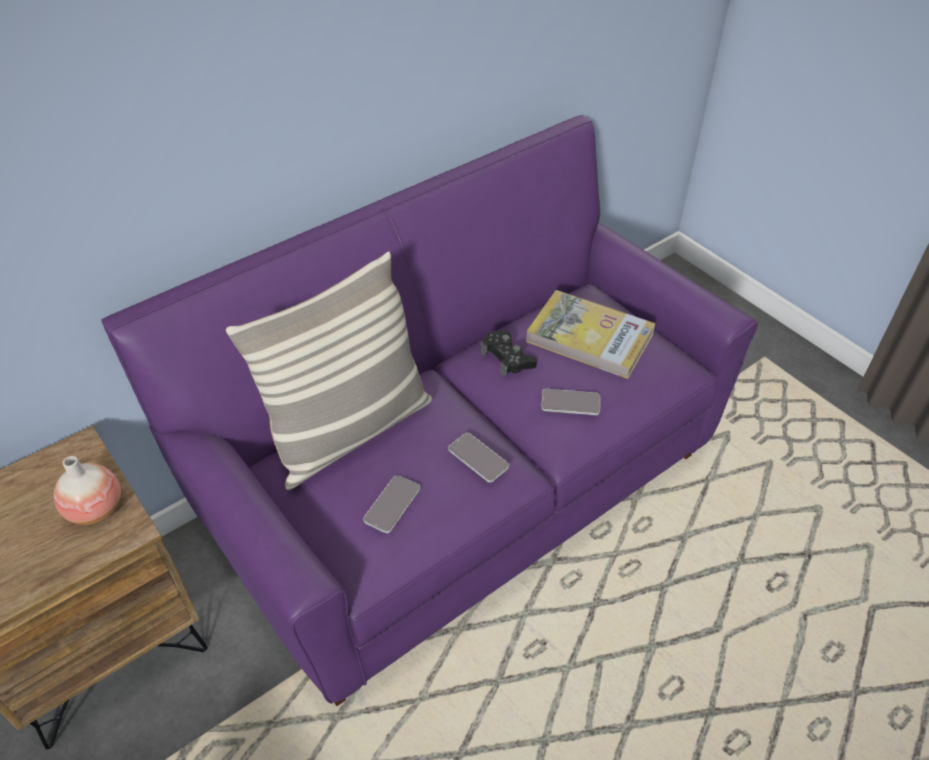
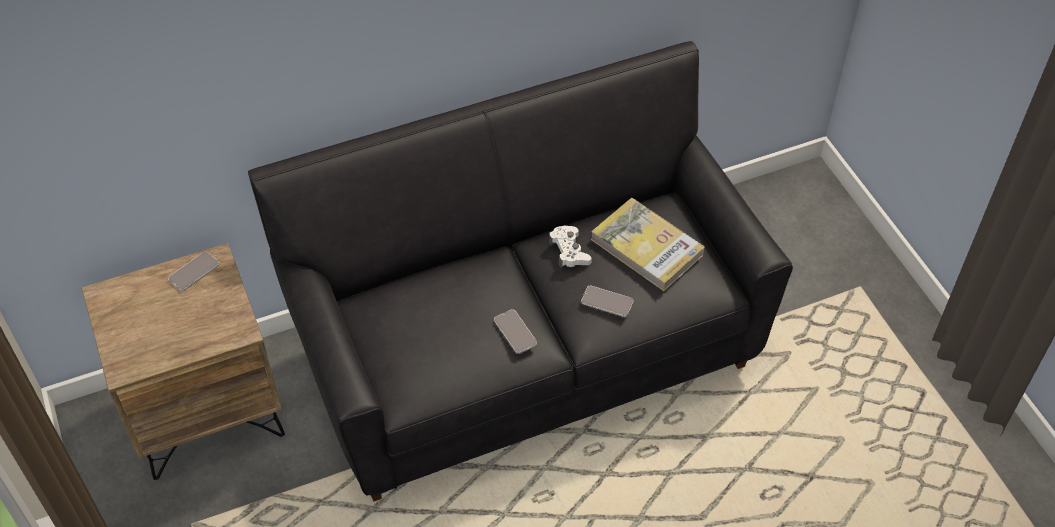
camera: 15 degrees right, 5 degrees up
vase [54,456,121,525] -> none
purple sofa [101,115,758,706] -> black sofa [248,41,793,501]
pillow [226,252,432,490] -> none
phone [363,475,420,533] -> phone moved to [168,252,219,291]
black game controller [480,330,537,378] -> white game controller [549,225,592,268]

